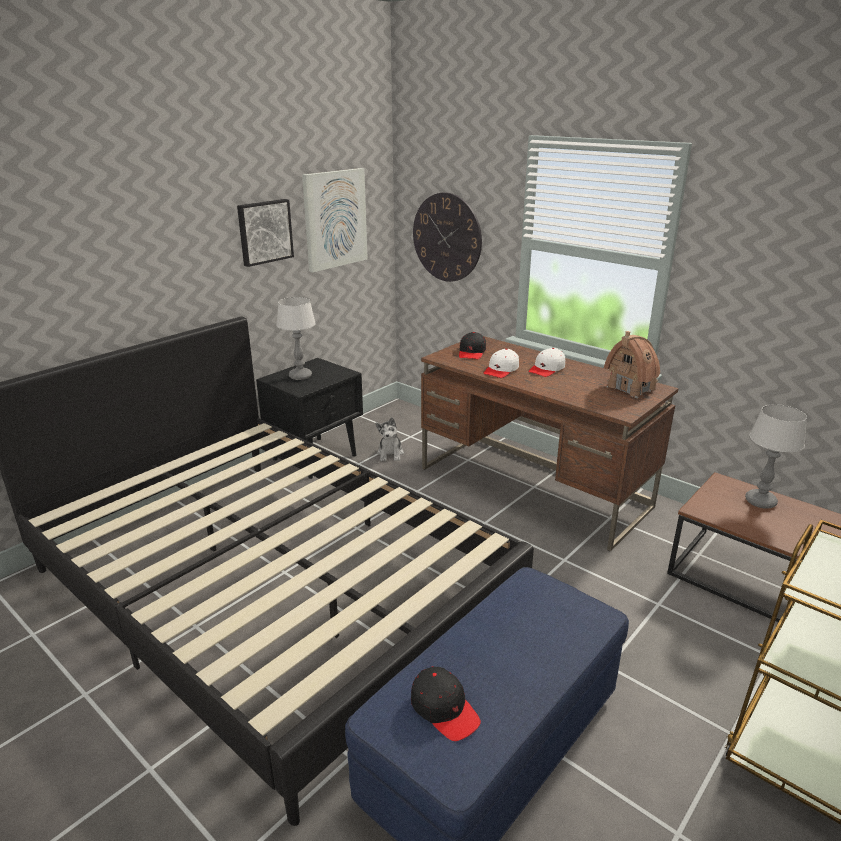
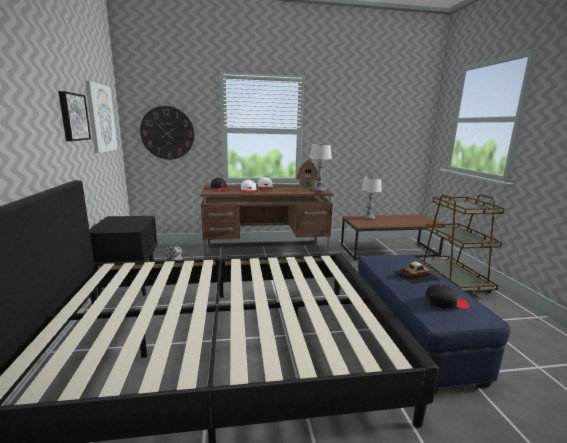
camera: 50 degrees left, 10 degrees down
table lamp [276,297,316,380] -> table lamp moved to [309,144,332,192]
none -> toy car [392,261,441,284]

